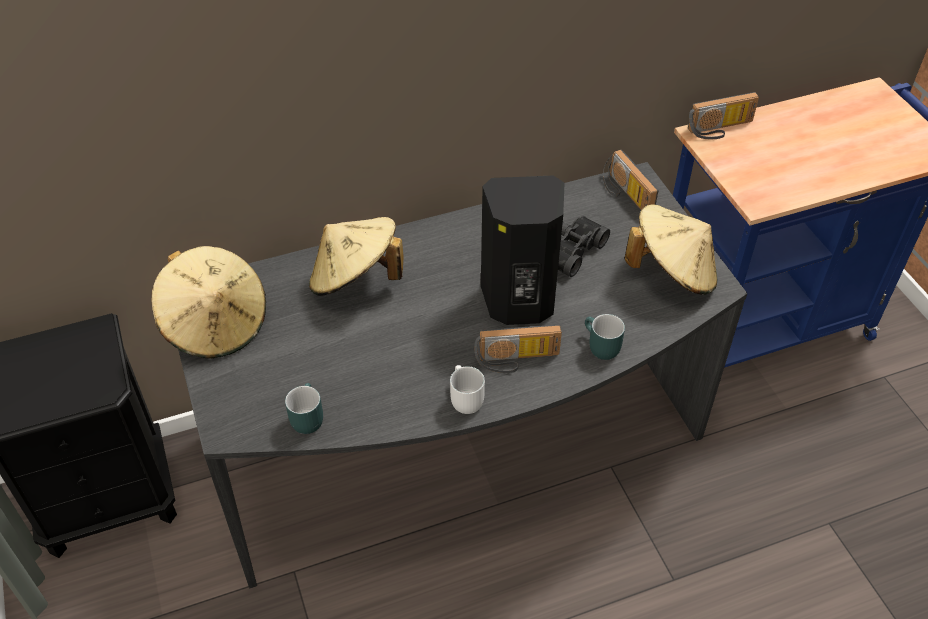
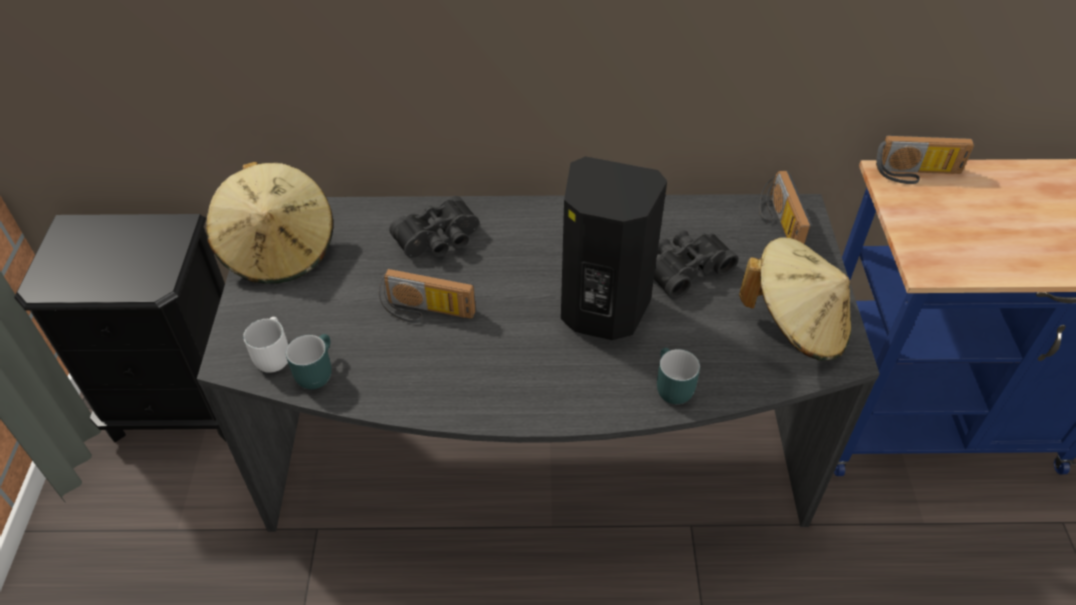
camera: 20 degrees right, 0 degrees up
beige hat [309,217,404,296] -> black binoculars [389,196,479,258]
white mug [450,365,485,414] -> white mug moved to [243,317,288,373]
radio [474,325,562,373] -> radio moved to [379,268,476,323]

